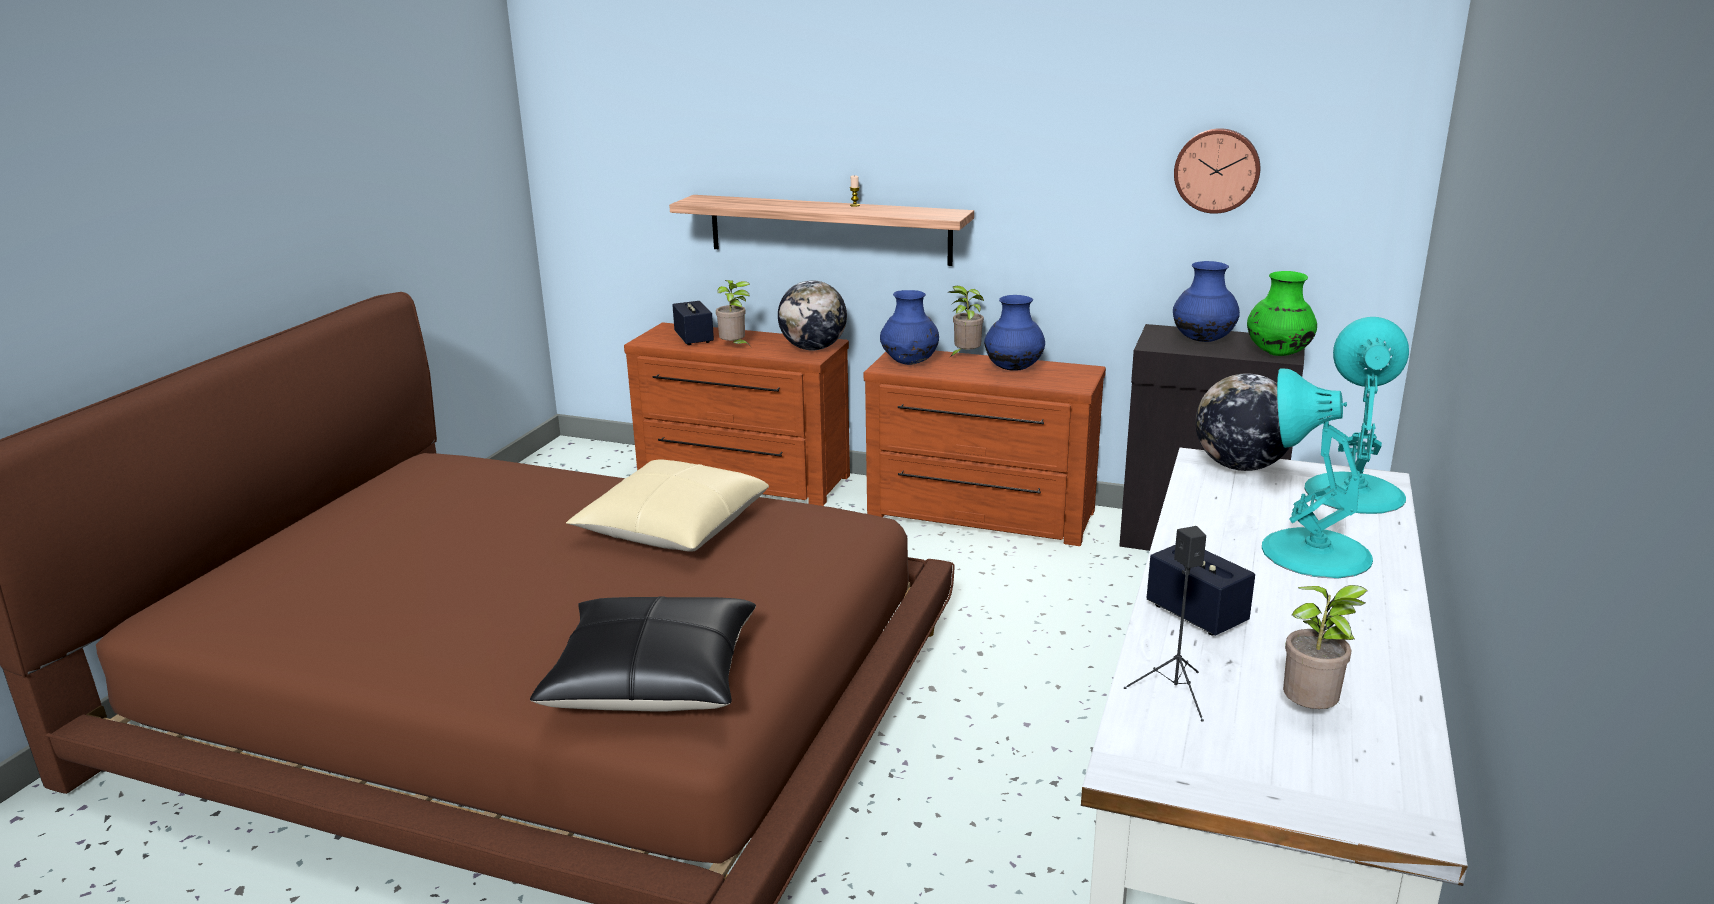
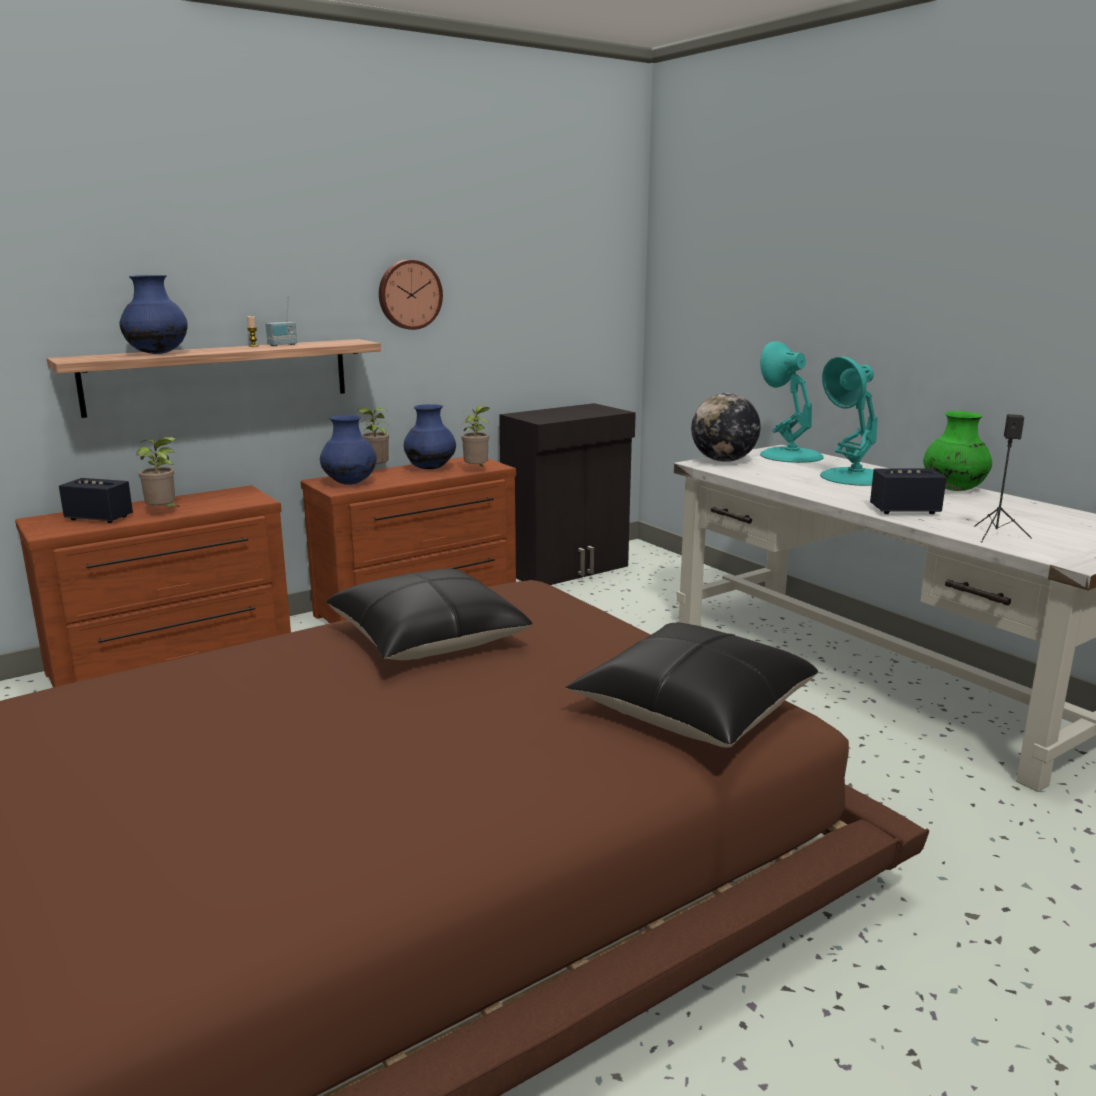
camera: 55 degrees left, 5 degrees down
beige pillow [566,459,769,552] -> black pillow [326,568,533,660]
globe [778,280,847,350] -> none
blue vase [1173,261,1240,342] -> blue vase moved to [119,275,188,354]
wall clock [1174,128,1260,214] -> wall clock moved to [379,260,443,330]
green vase [1247,271,1317,356] -> green vase moved to [923,411,992,491]
potted plant [1283,585,1368,709] -> potted plant moved to [460,406,490,467]
none -> radio [266,296,297,346]

